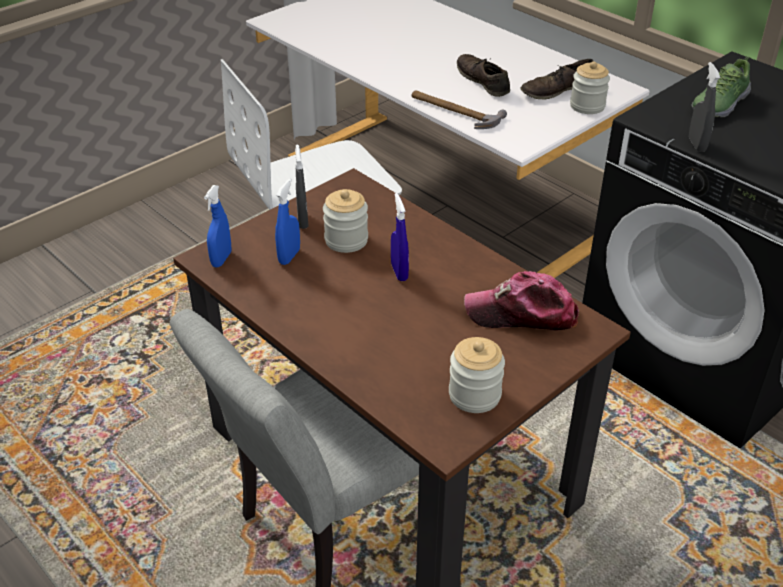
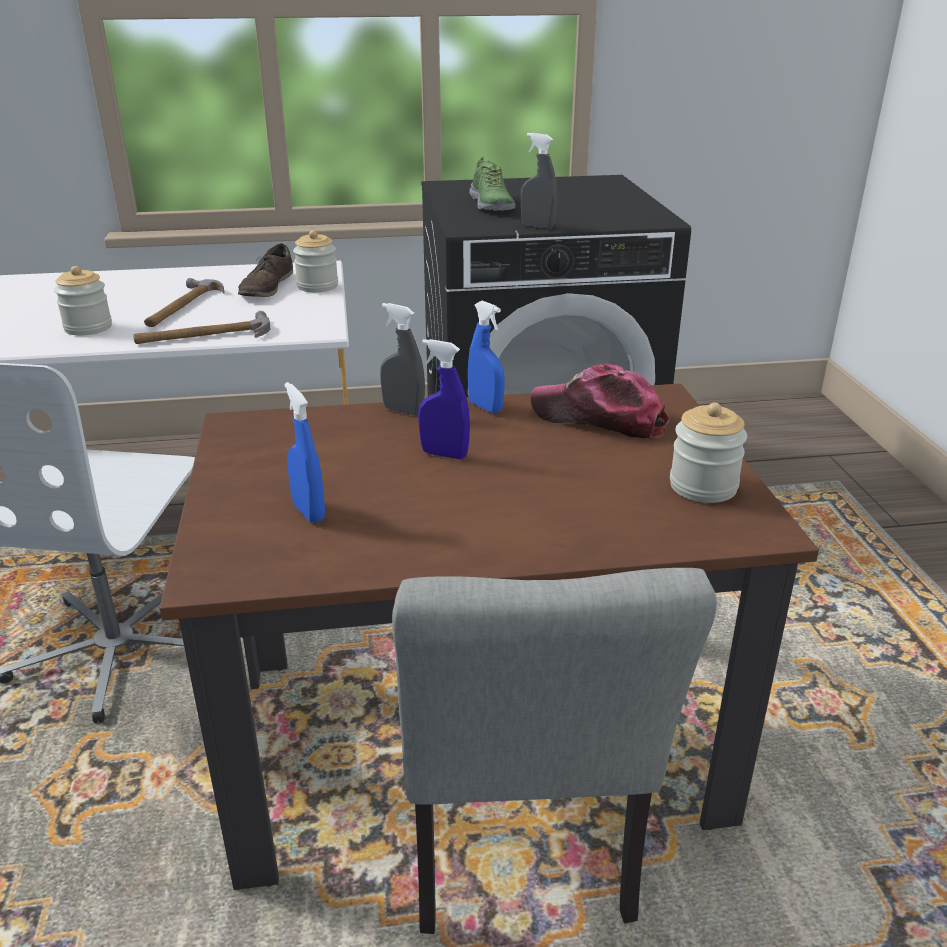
camera: 55 degrees left, 10 degrees down
blue spray bottle [204,185,231,267] -> blue spray bottle moved to [468,301,505,413]
grey spray bottle [295,145,309,229] -> grey spray bottle moved to [380,303,425,416]
jar [323,189,368,253] -> jar moved to [54,266,112,335]
brown shoe [457,54,510,97] -> hammer [144,278,225,327]
cap [464,271,579,331] -> cap turned 75 degrees clockwise [531,364,669,438]

